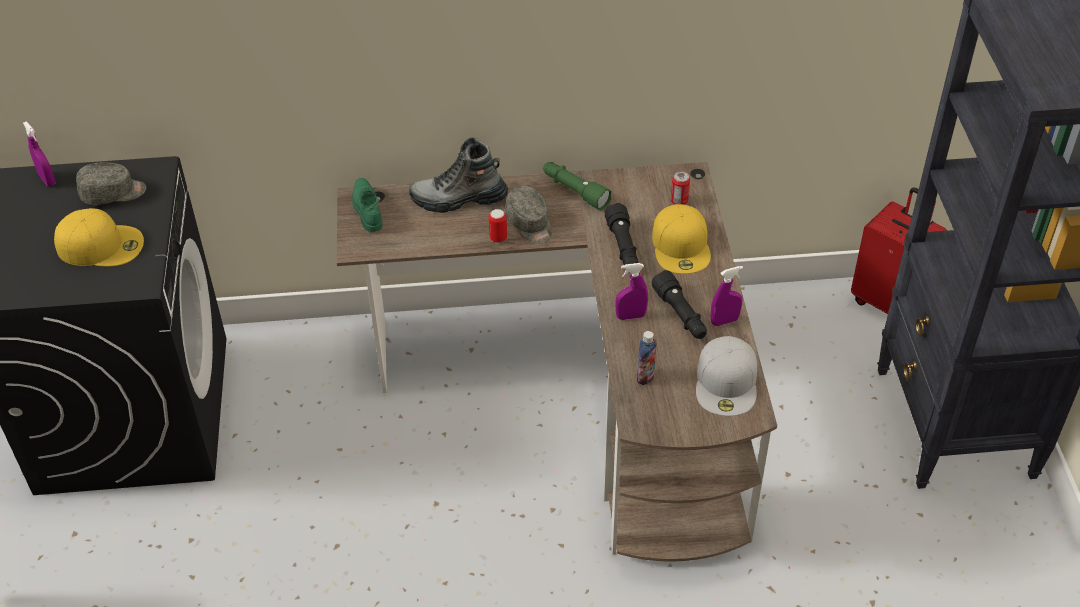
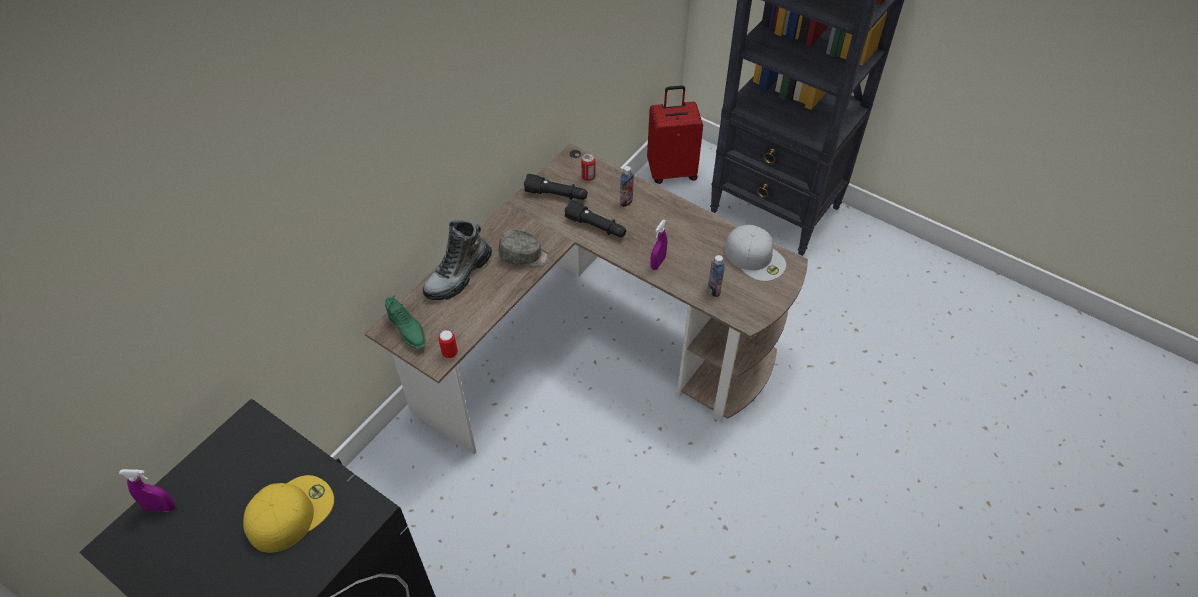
camera: 50 degrees left, 5 degrees up
grey cap [76,162,146,205] -> none
green shoe [352,178,383,232] -> green shoe turned 150 degrees counterclockwise [385,295,426,349]
can [489,209,507,243] -> can moved to [438,330,458,359]
green flashlight [543,162,611,210] -> none
yellow cap [652,204,711,274] -> bottle [620,166,634,207]
black flashlight [652,270,707,339] -> black flashlight moved to [524,174,588,200]
purple spray bottle [711,266,743,326] -> none

